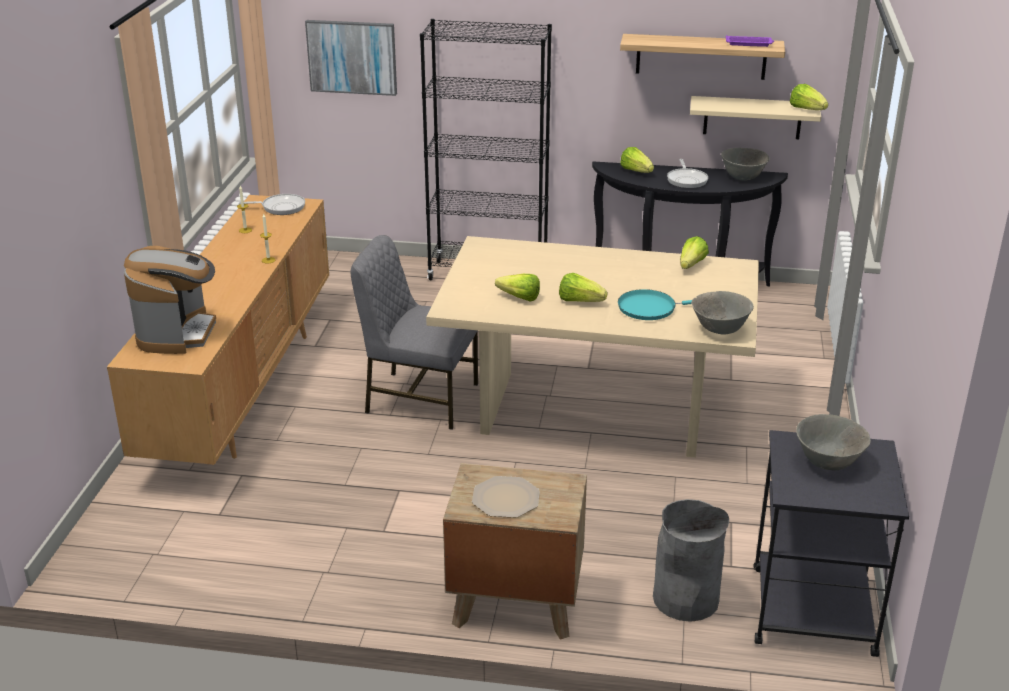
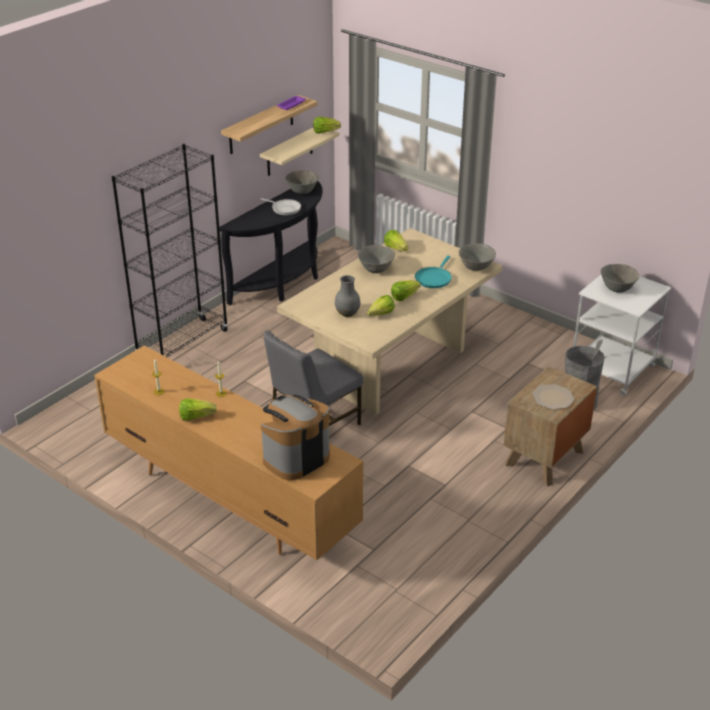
camera: 60 degrees left, 5 degrees up
coffee machine [124,246,216,354] -> coffee machine turned 75 degrees counterclockwise [261,395,330,480]
frying pan [239,194,305,215] -> none
picture [305,20,397,96] -> none
lettuce [620,147,654,173] -> lettuce moved to [179,398,217,421]
black cart [753,430,909,657] -> white cart [573,275,671,395]
none -> grey vase [335,275,360,317]
none -> grey bowl [358,245,395,273]

